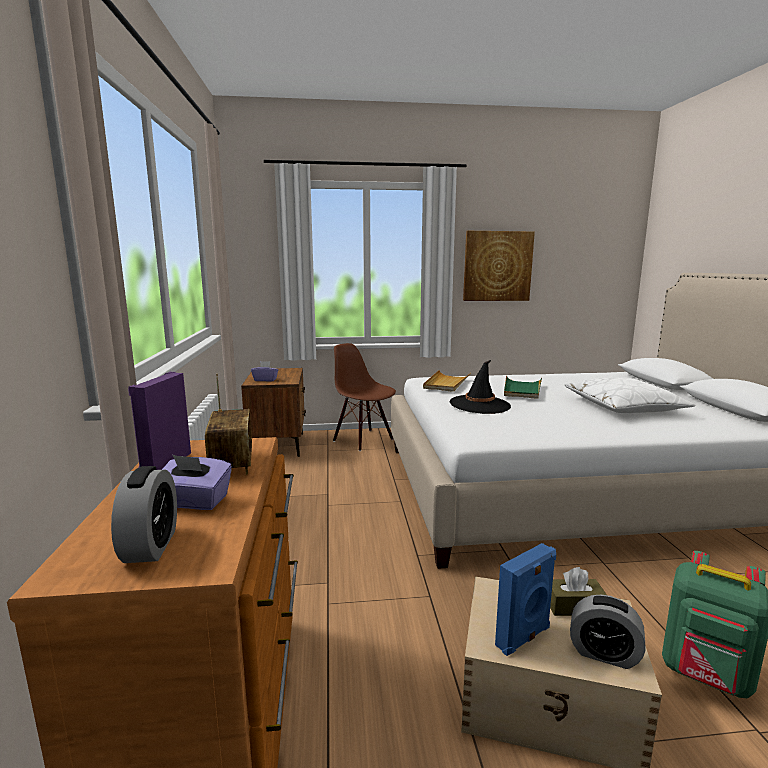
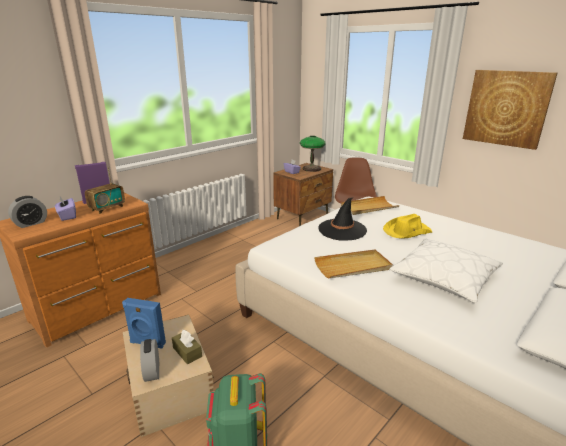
camera: 50 degrees right, 10 degrees up
green tray [504,375,542,399] -> yellow hat [383,214,433,238]
none -> table lamp [300,136,326,172]
none -> beige tray [314,250,393,278]

